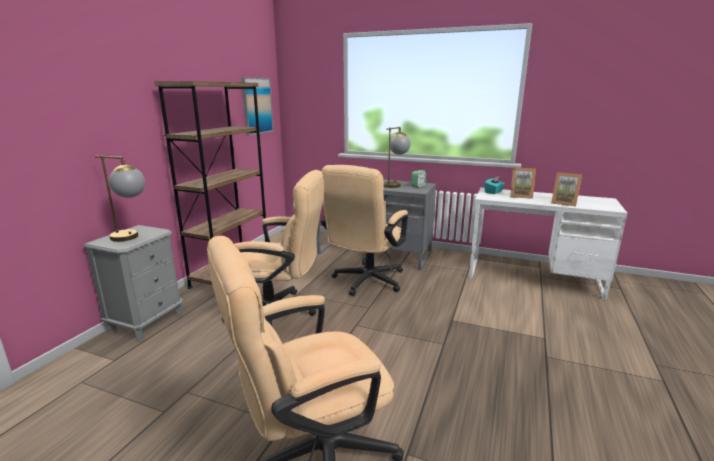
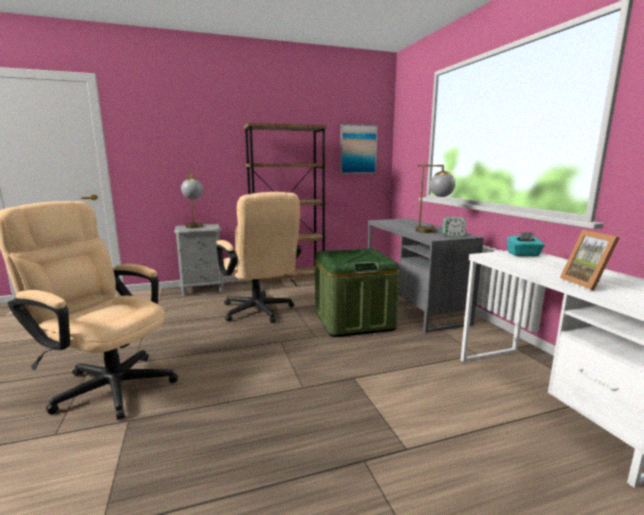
camera: 50 degrees right, 5 degrees down
beige office chair [321,165,408,296] -> green storage box [315,248,400,337]
picture frame [510,167,536,199] -> none

